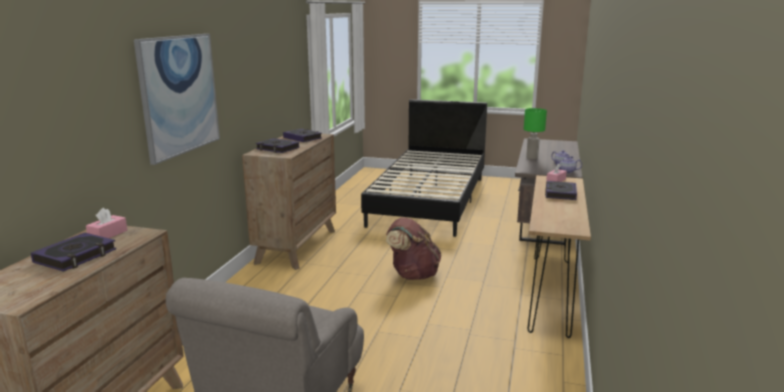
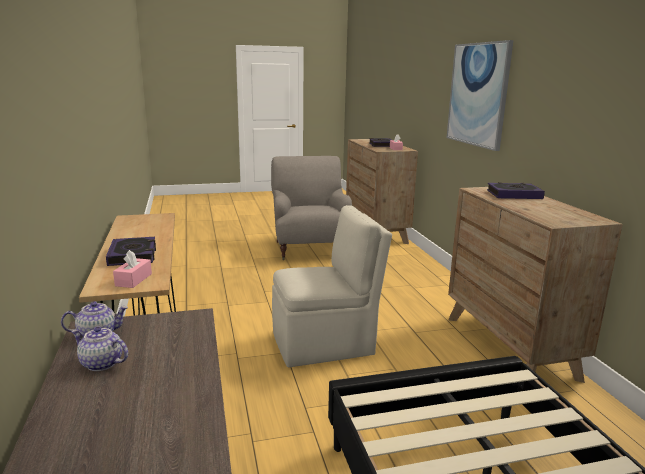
camera: 150 degrees right, 0 degrees up
book [283,129,322,142] -> none
brown backpack [386,218,442,280] -> beige chair [272,205,392,368]
green table lamp [524,108,547,159] -> none

